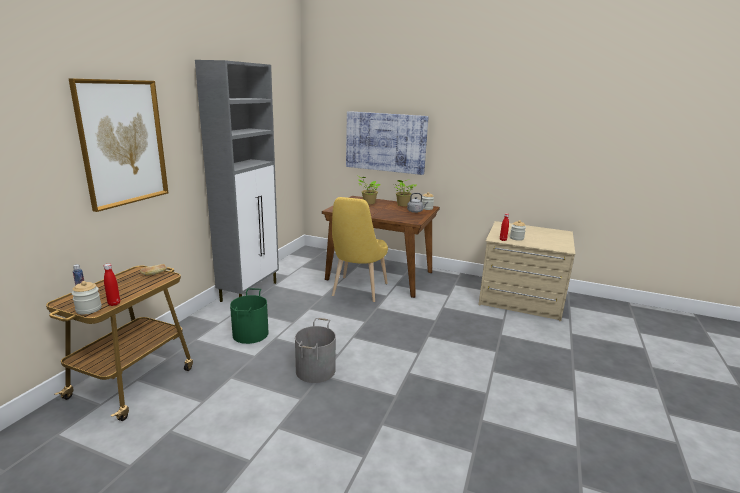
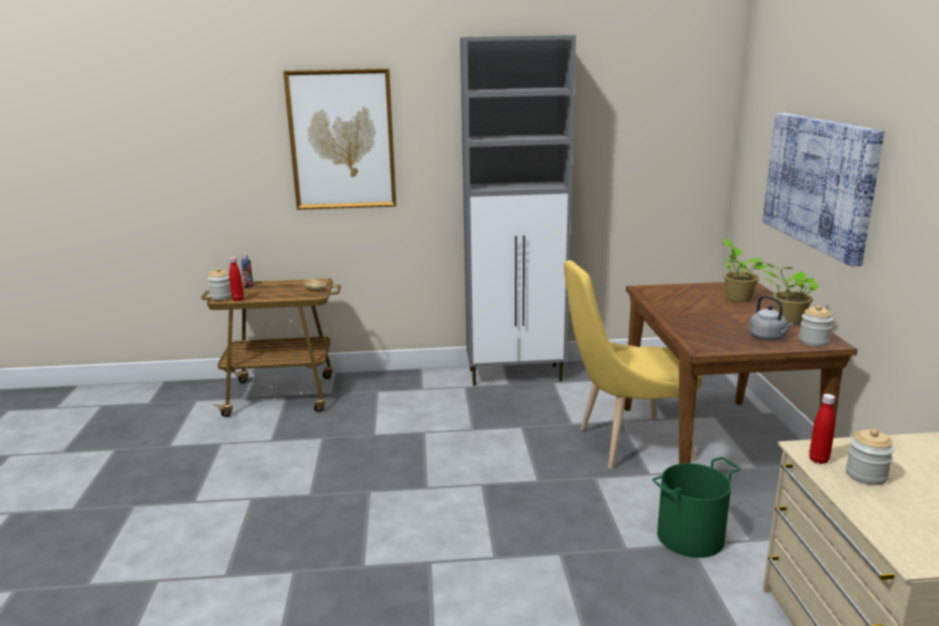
camera: 65 degrees right, 0 degrees up
green bucket [230,288,269,344] -> green bucket moved to [652,457,741,558]
grey bucket [295,318,336,383] -> none

